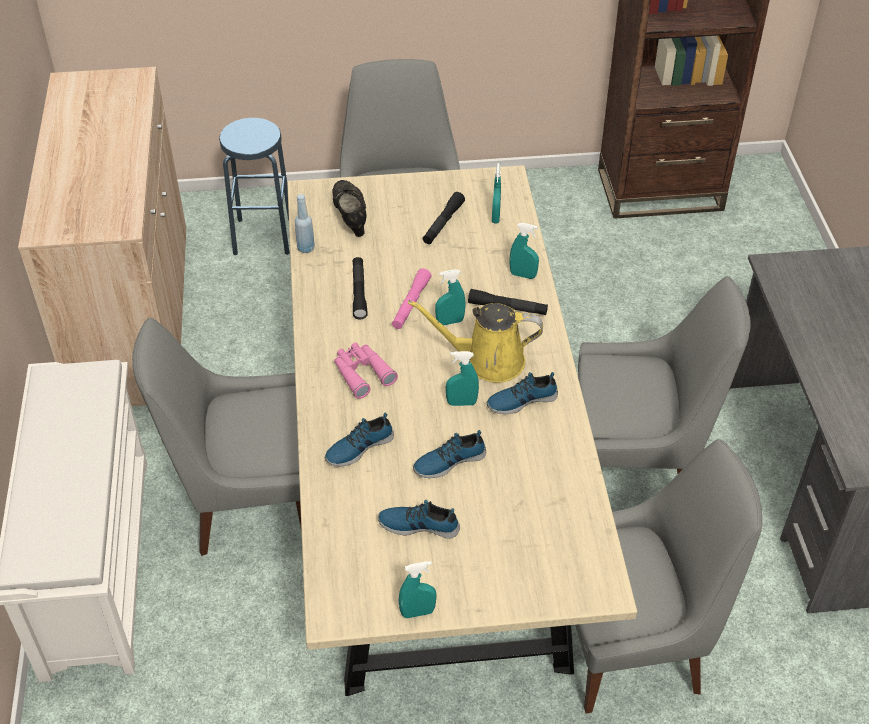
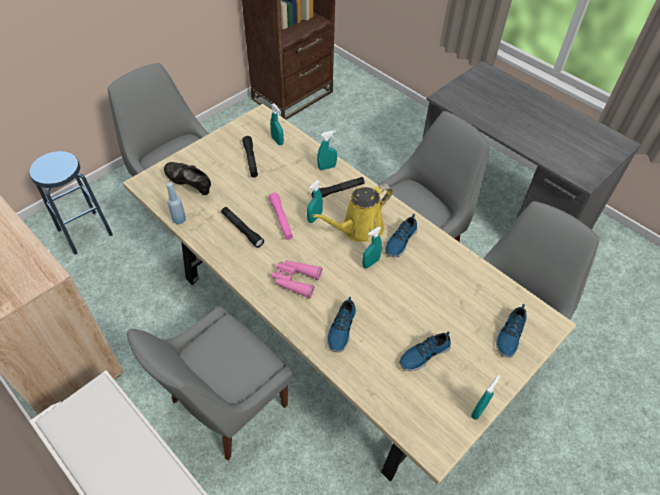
camera: 40 degrees left, 5 degrees up
shoe [413,430,486,478] -> shoe moved to [496,304,527,358]

